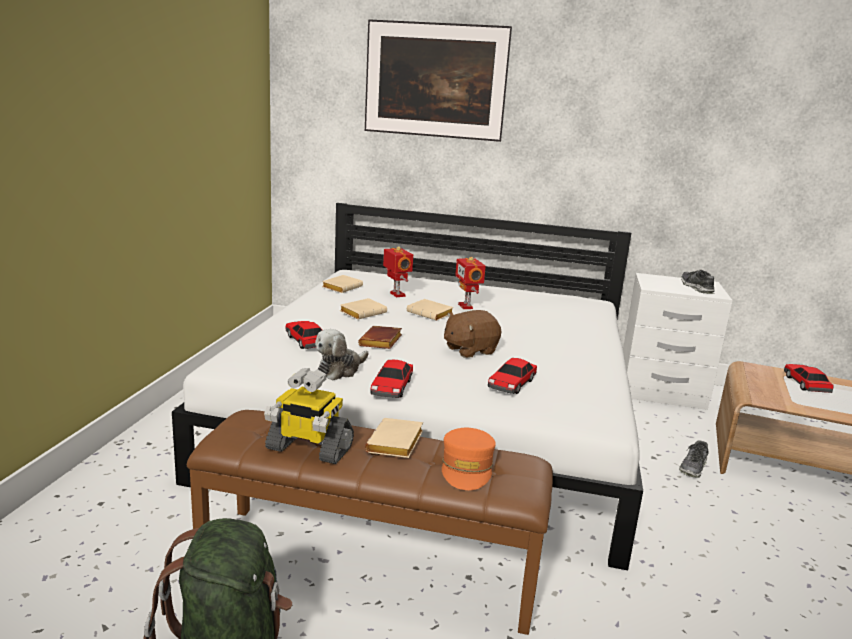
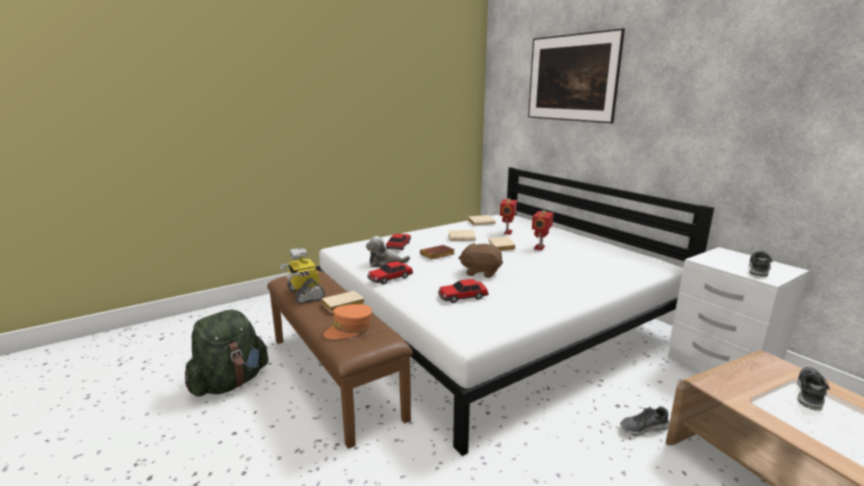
camera: 45 degrees right, 0 degrees up
toy car [784,364,834,393] -> shoe [797,367,829,411]

